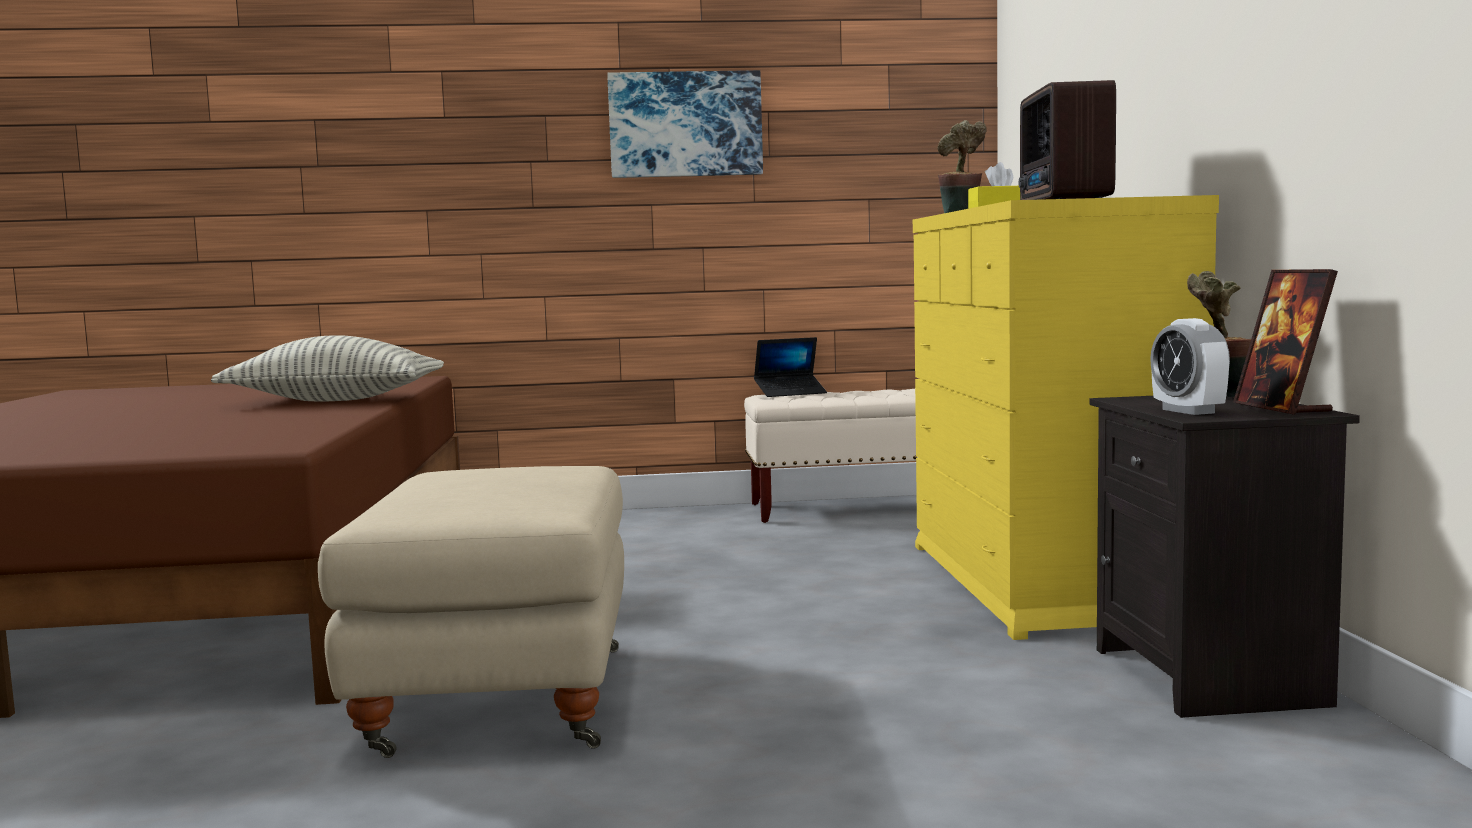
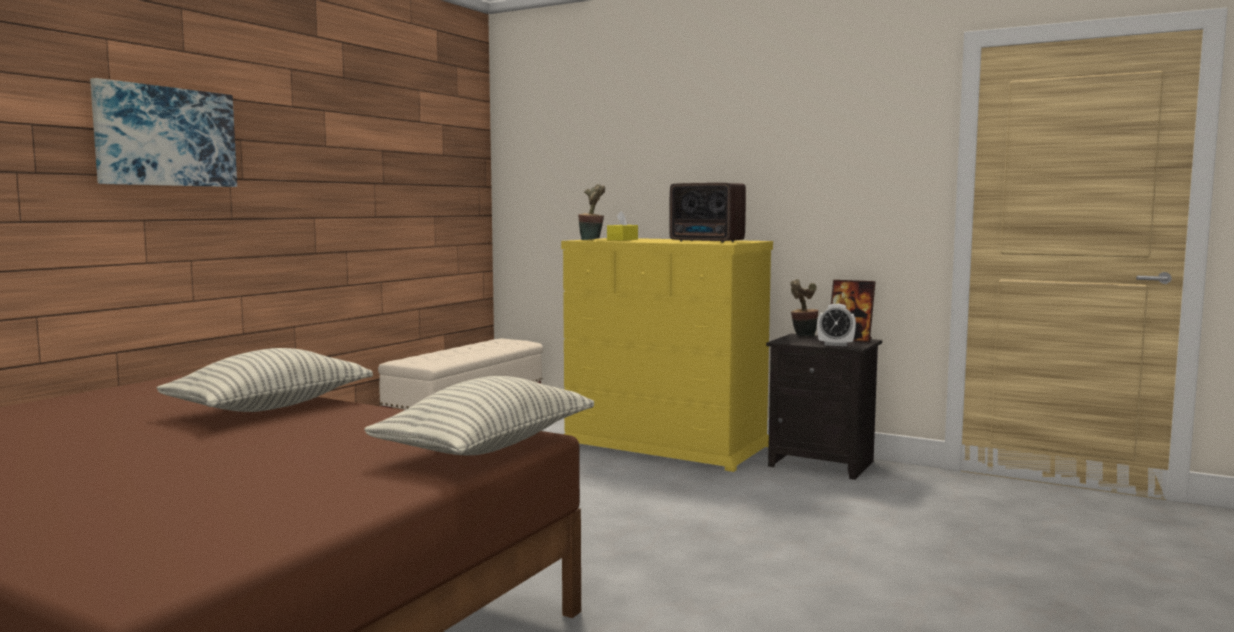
camera: 55 degrees left, 0 degrees up
beige ottoman [318,466,624,758] -> none
picture [607,70,763,178] -> picture moved to [90,78,237,187]
laptop [754,337,827,397] -> none
none -> pillow [364,376,594,455]

